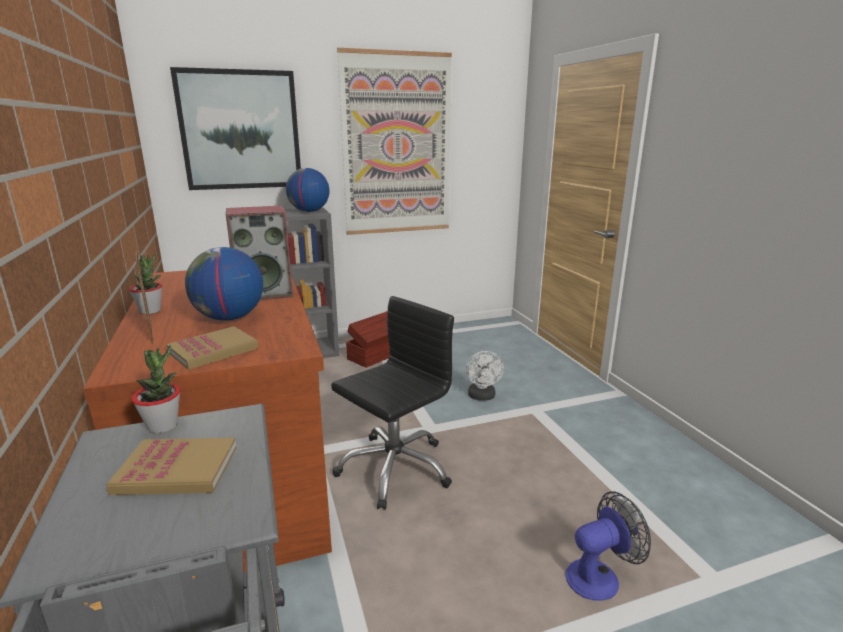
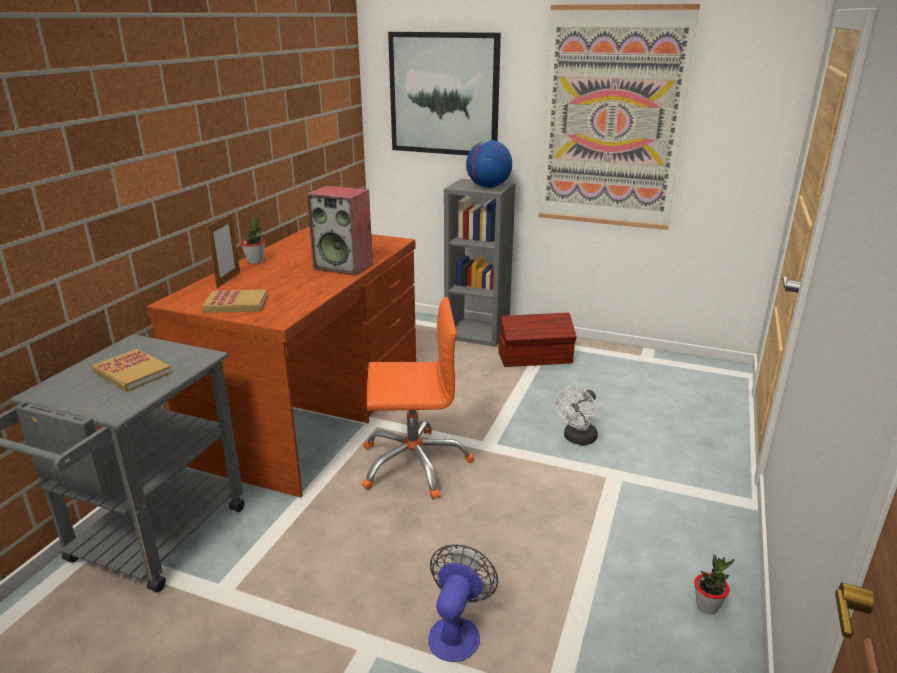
camera: 40 degrees right, 5 degrees up
potted plant [132,346,180,433] -> potted plant moved to [694,554,735,614]
globe [185,247,263,321] -> none
black office chair [331,296,454,510] -> orange office chair [362,297,474,499]
fan [565,491,651,601] -> fan turned 90 degrees counterclockwise [428,544,498,662]

